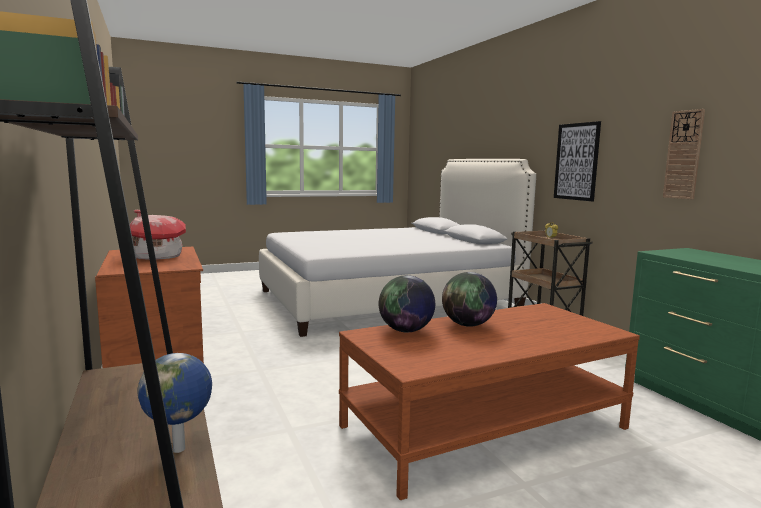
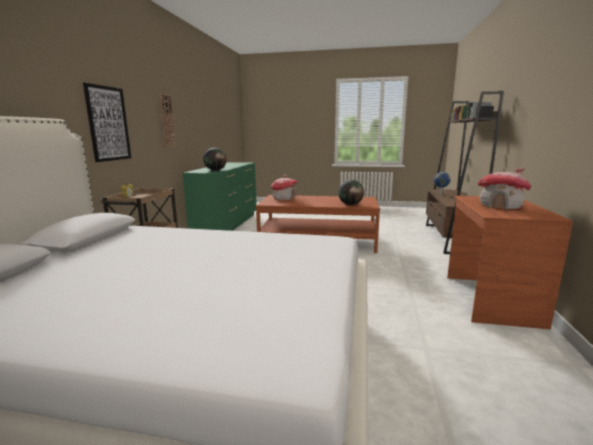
camera: 145 degrees left, 5 degrees up
globe [442,272,497,327] -> globe moved to [203,148,227,171]
none -> toy house [271,175,298,200]

